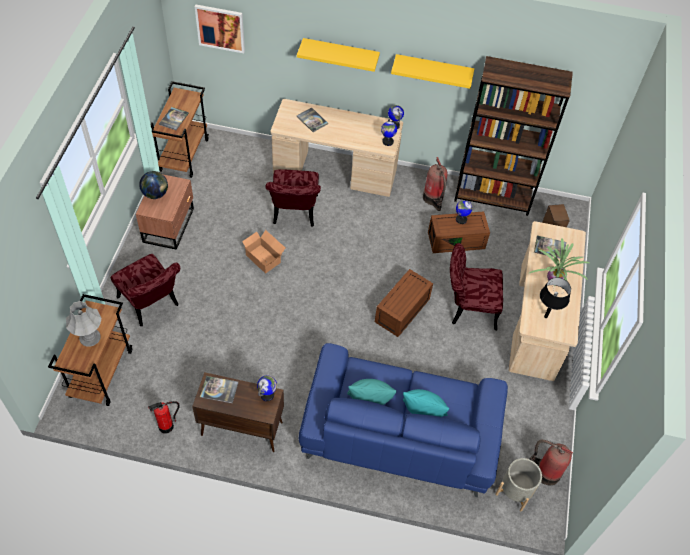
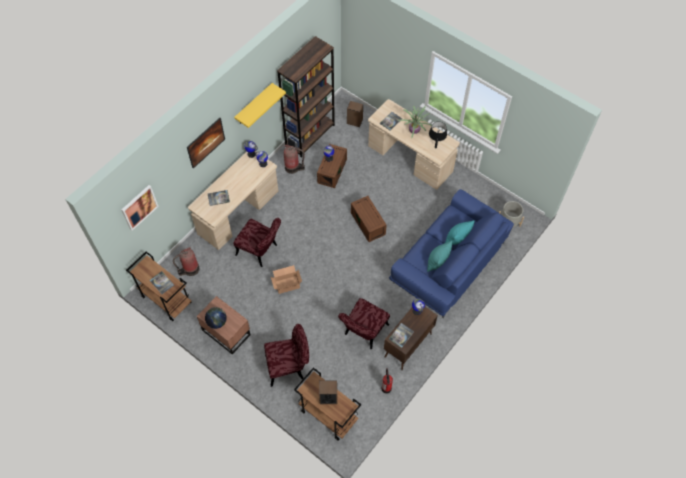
camera: 60 degrees left, 5 degrees up
grey table lamp [66,301,101,347] -> speaker [319,380,337,404]
yellow shelf [297,38,380,72] -> picture [187,118,225,169]
red chair [450,243,503,330] -> red chair moved to [338,298,390,349]
fire extinguisher [530,440,573,485] -> fire extinguisher moved to [173,247,200,276]

